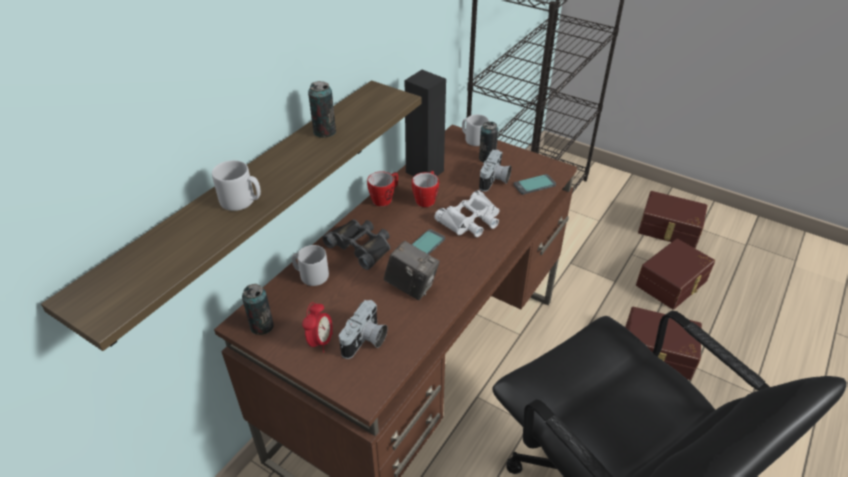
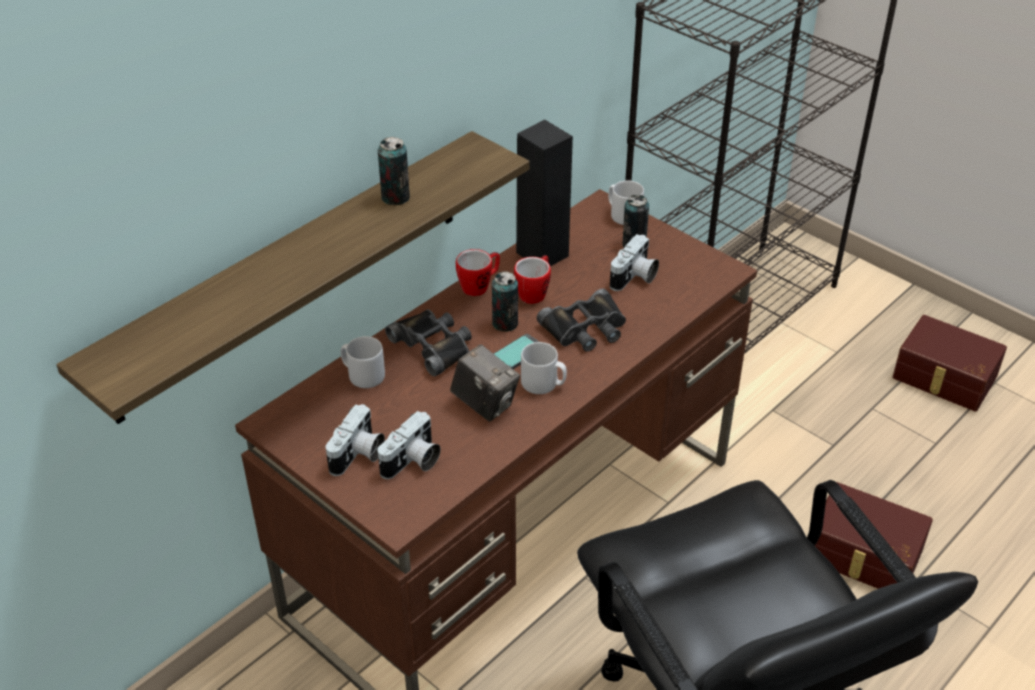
camera: 10 degrees right, 0 degrees up
grey mug [212,160,261,211] -> grey mug moved to [521,342,567,394]
can [242,284,274,335] -> can moved to [492,272,518,332]
alarm clock [302,302,333,352] -> camera [325,404,385,476]
white binoculars [434,190,499,237] -> black binoculars [537,289,626,352]
phone [514,174,556,195] -> none
brown storage box [636,239,715,310] -> none

